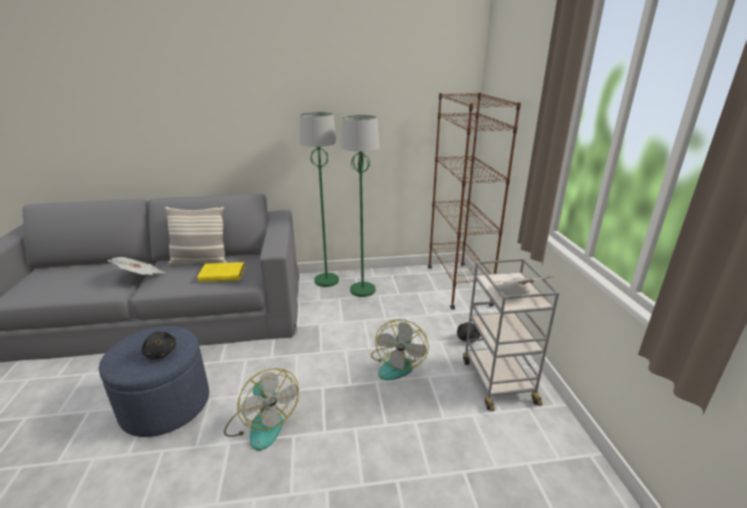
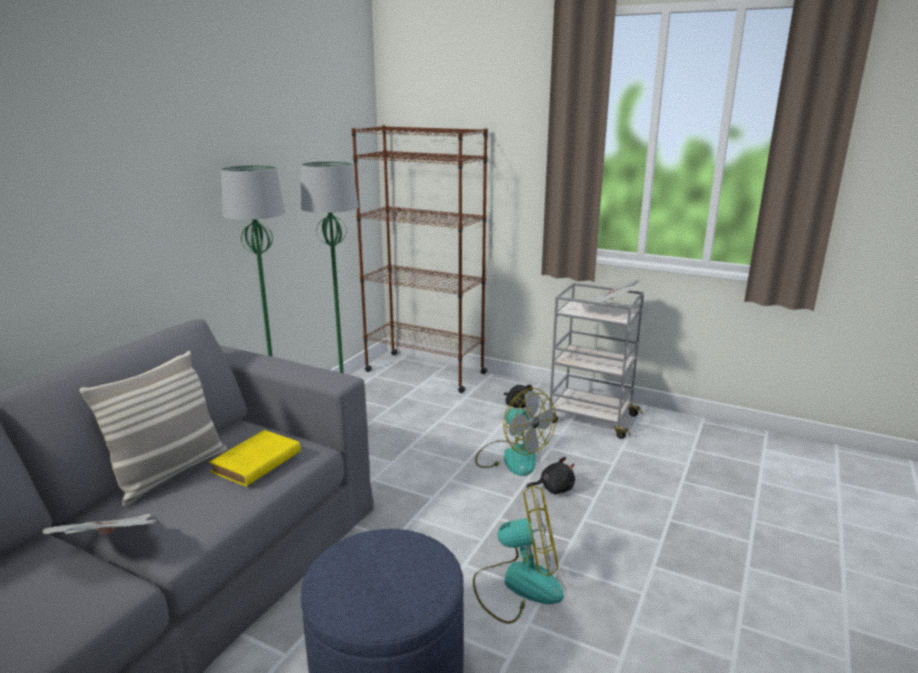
camera: 55 degrees left, 5 degrees down
black plush toy [141,332,176,359] -> black plush toy moved to [527,457,575,494]

